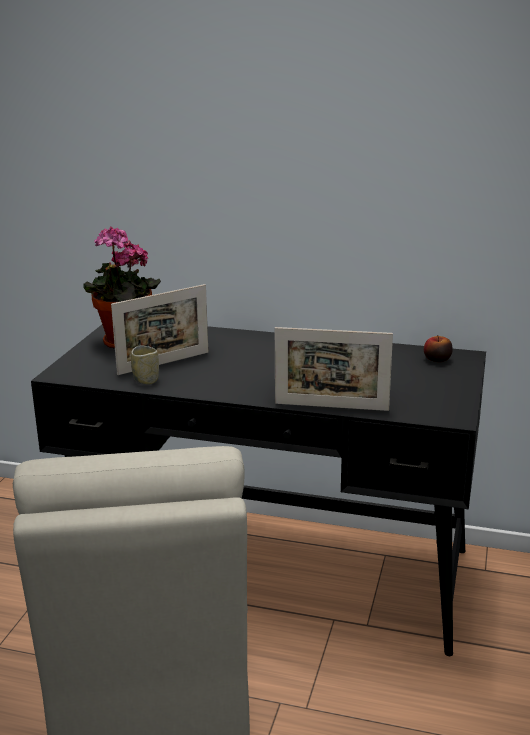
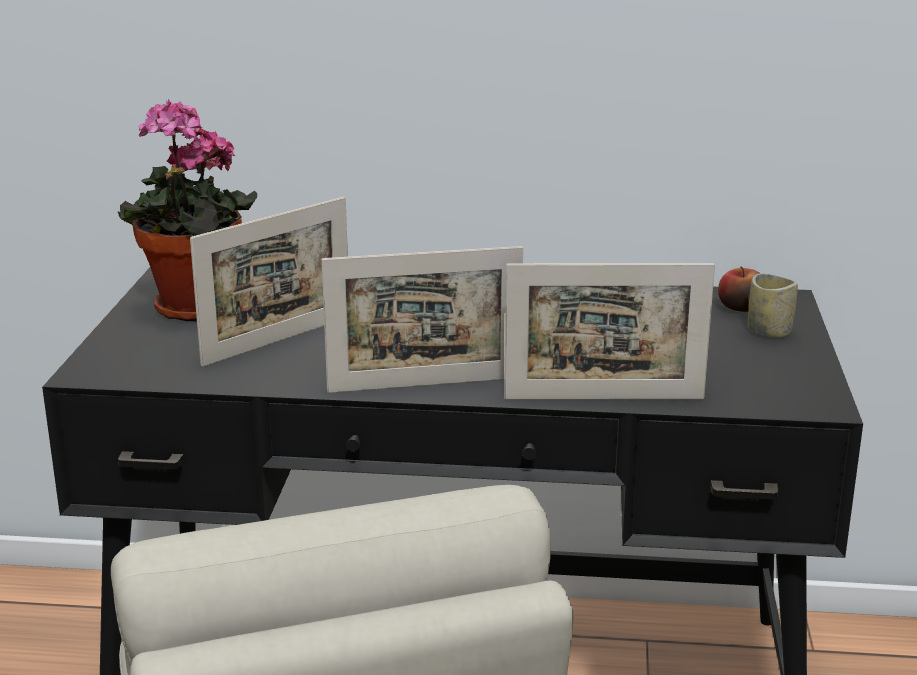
camera: 10 degrees left, 0 degrees up
cup [131,346,159,384] -> cup moved to [749,273,798,338]
none -> picture frame [321,246,523,393]

